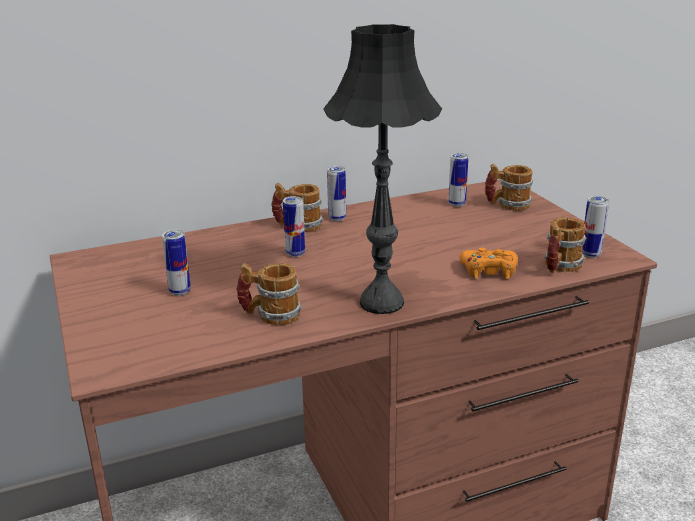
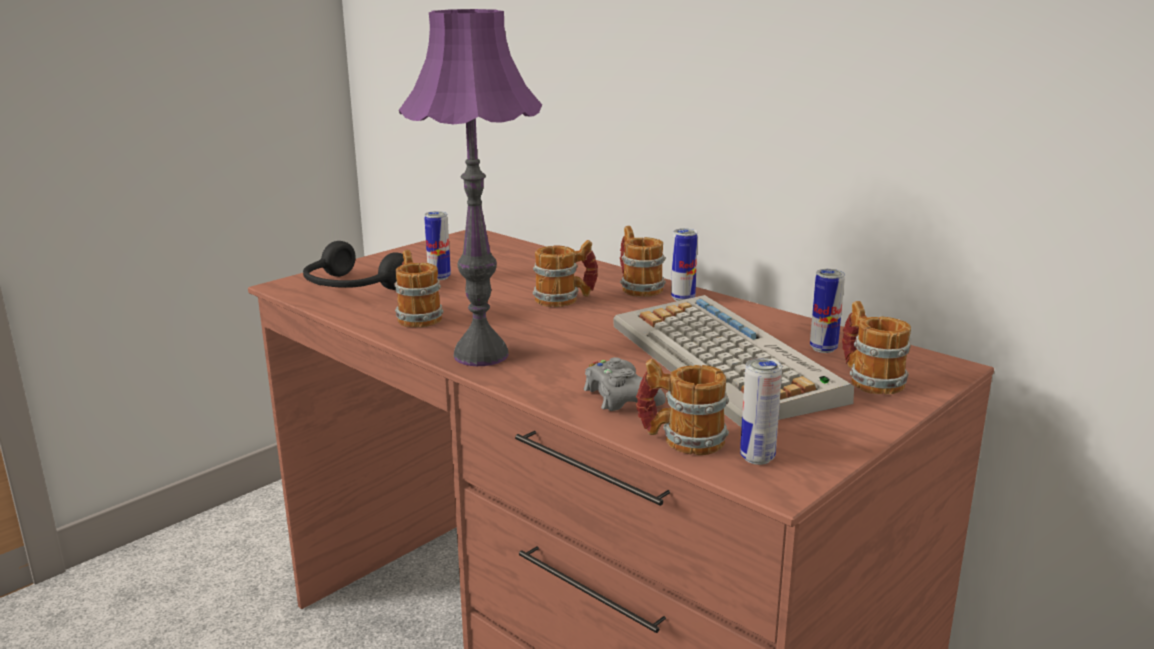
camera: 65 degrees right, 5 degrees down
can [283,196,305,257] -> mug [533,240,598,307]
black table lamp [323,24,442,314] -> purple table lamp [399,9,542,366]
orange game controller [459,247,518,279] -> grey game controller [584,357,666,411]
none -> black headphones [303,241,404,290]
none -> keyboard [613,295,854,428]

